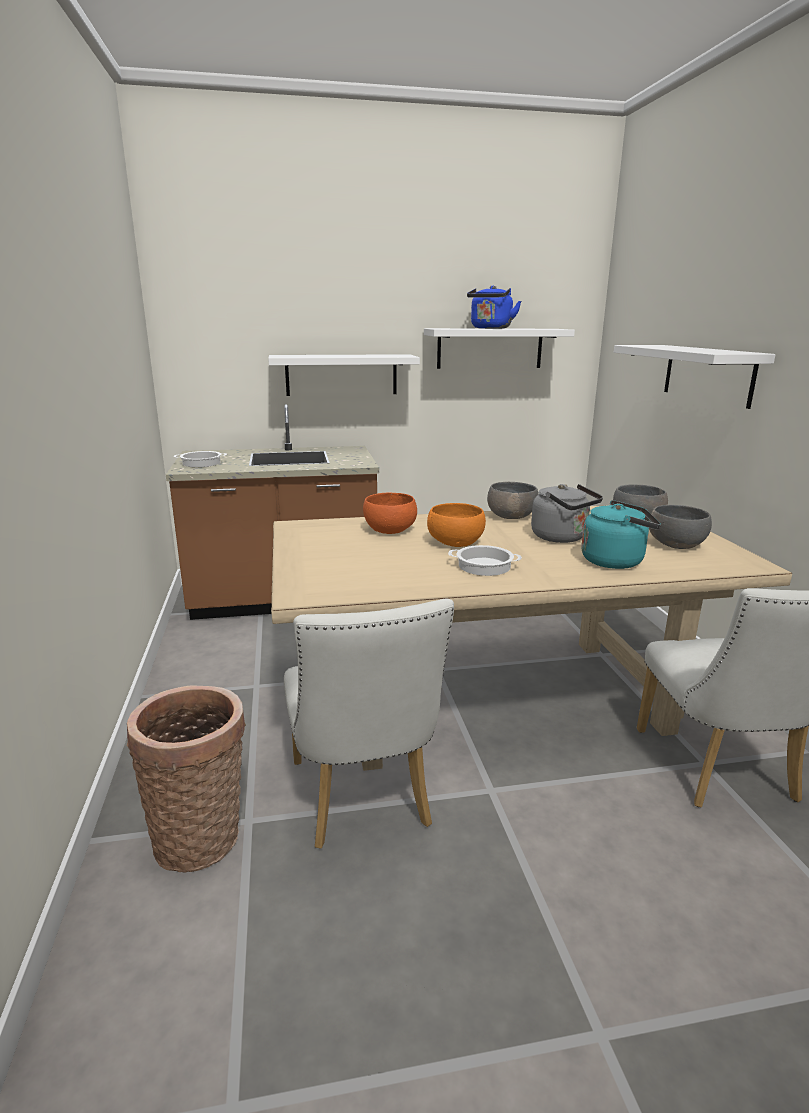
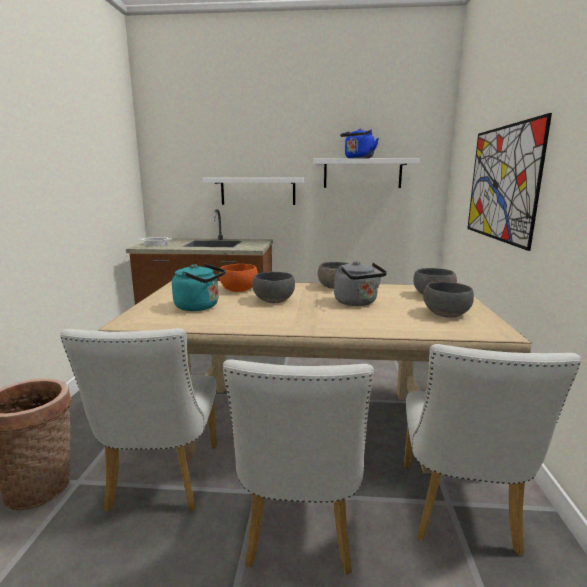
camera: 15 degrees right, 5 degrees down
orange bowl [427,503,486,547] -> grey bowl [252,272,295,303]
cooking pot [448,545,522,576] -> none
turquoise kettle [581,500,661,569] -> turquoise kettle moved to [172,264,226,311]
white shelf [614,345,776,409] -> picture [467,113,552,251]
none -> white chair [223,359,374,575]

